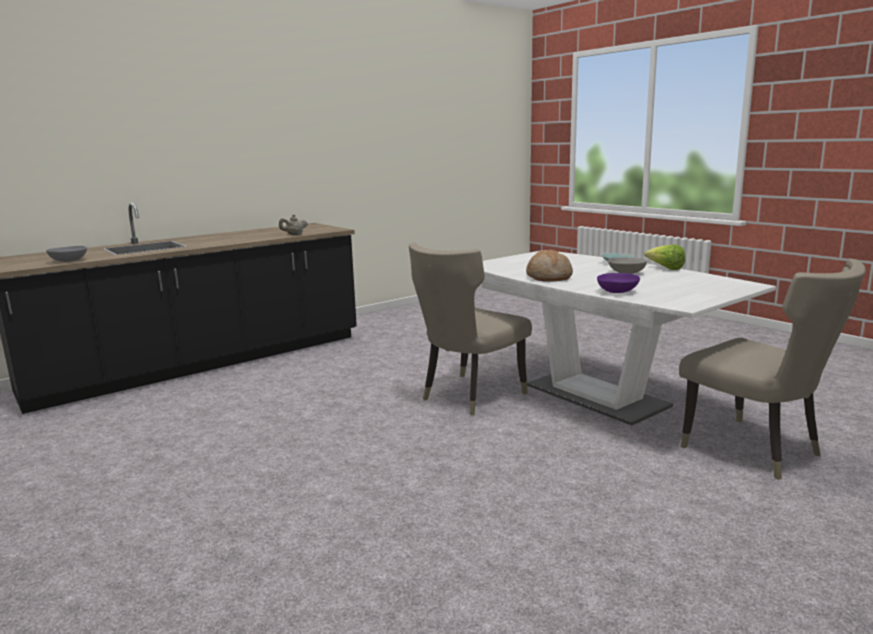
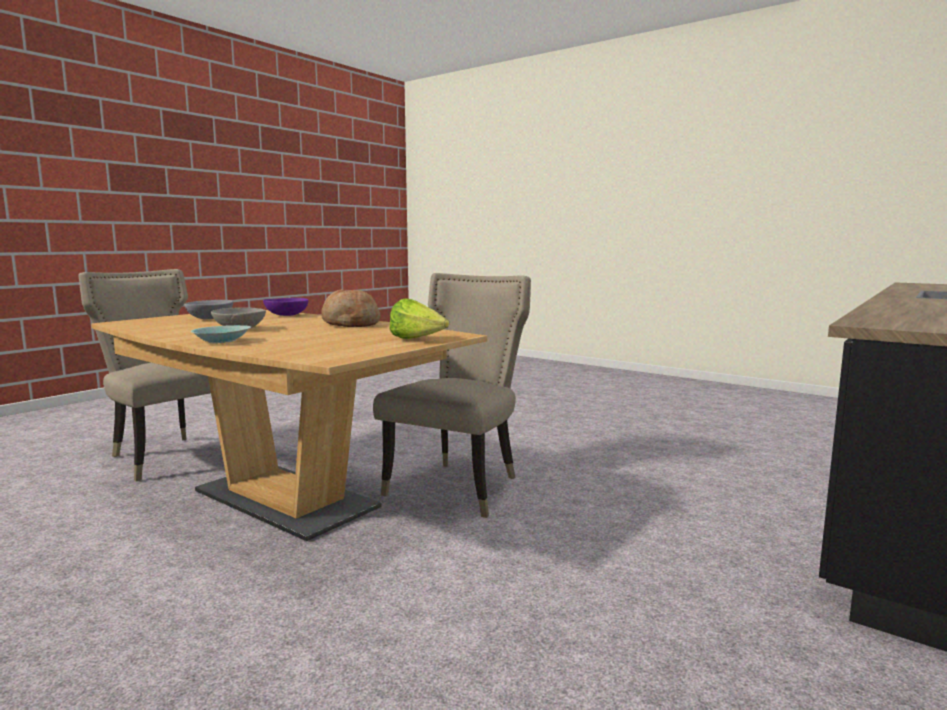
camera: 165 degrees right, 5 degrees down
grey bowl [46,246,87,262] -> grey bowl moved to [184,300,233,319]
beige teapot [279,214,308,235] -> none
white dining table [482,250,776,425] -> brown dining table [91,310,487,541]
lettuce [644,244,685,270] -> lettuce moved to [389,298,449,339]

